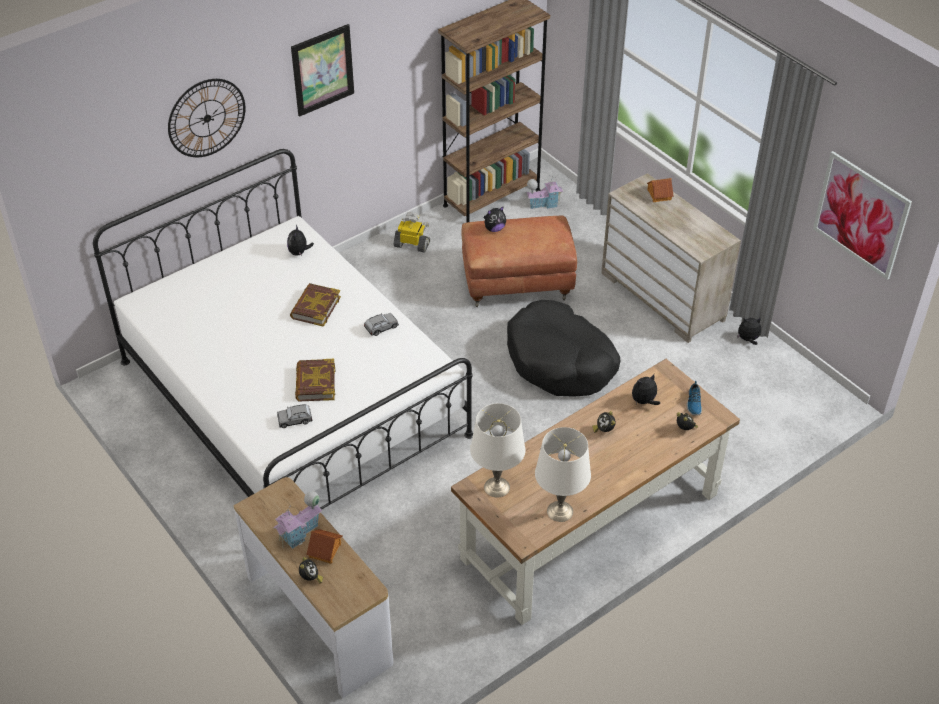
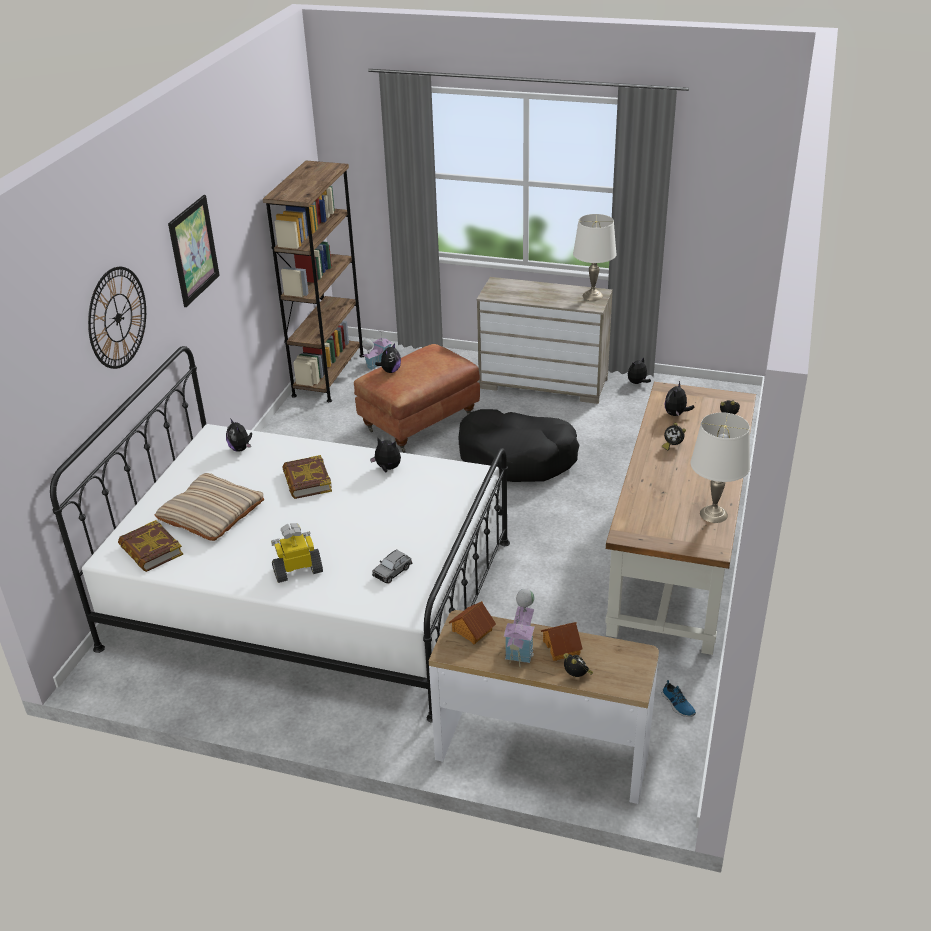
camera: 35 degrees left, 10 degrees down
book [295,359,336,402] -> book moved to [118,520,183,572]
grey toy car [364,313,399,336] -> plush toy [370,438,401,473]
toy robot [394,212,430,253] -> toy robot moved to [271,523,323,583]
white table lamp [470,403,526,497] -> white table lamp moved to [573,214,617,301]
toy house [647,178,674,202] -> toy house moved to [449,601,496,644]
shoe [687,381,702,416] -> shoe moved to [661,680,696,717]
picture [813,151,912,280] -> none
none -> beige pillow [155,473,264,541]

